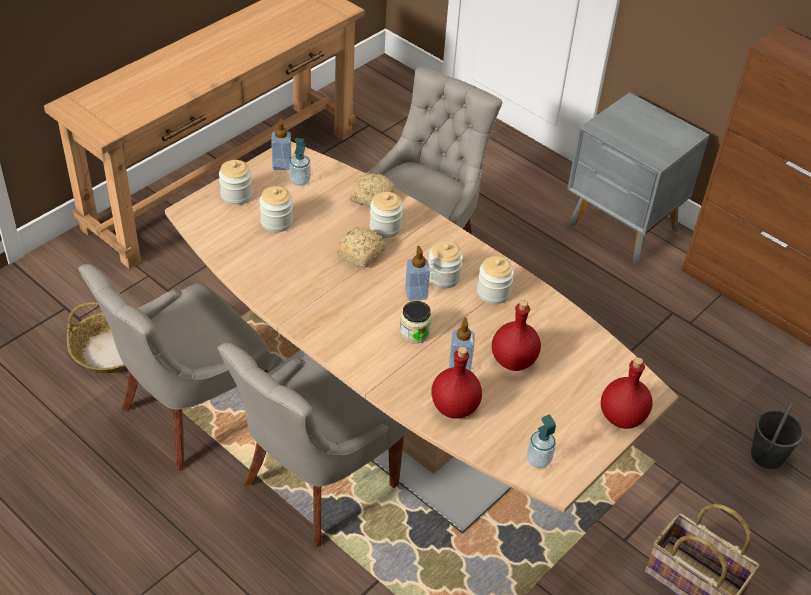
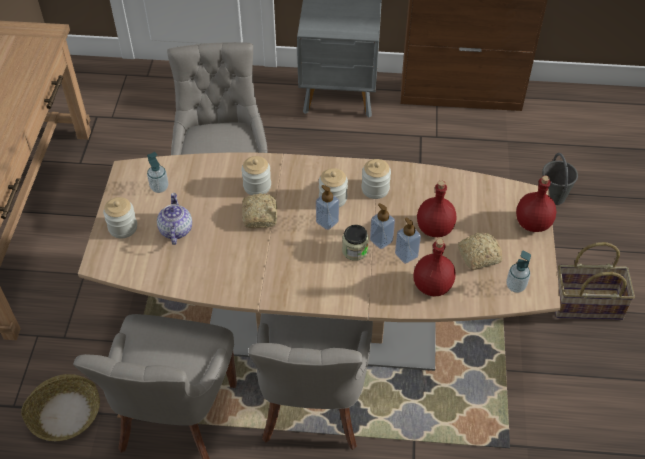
camera: 35 degrees left, 5 degrees up
jar [259,186,293,232] -> teapot [157,193,192,245]
soap dispenser [271,118,291,170] -> soap dispenser moved to [370,203,395,249]
bread [349,173,395,207] -> bread moved to [458,233,502,270]

